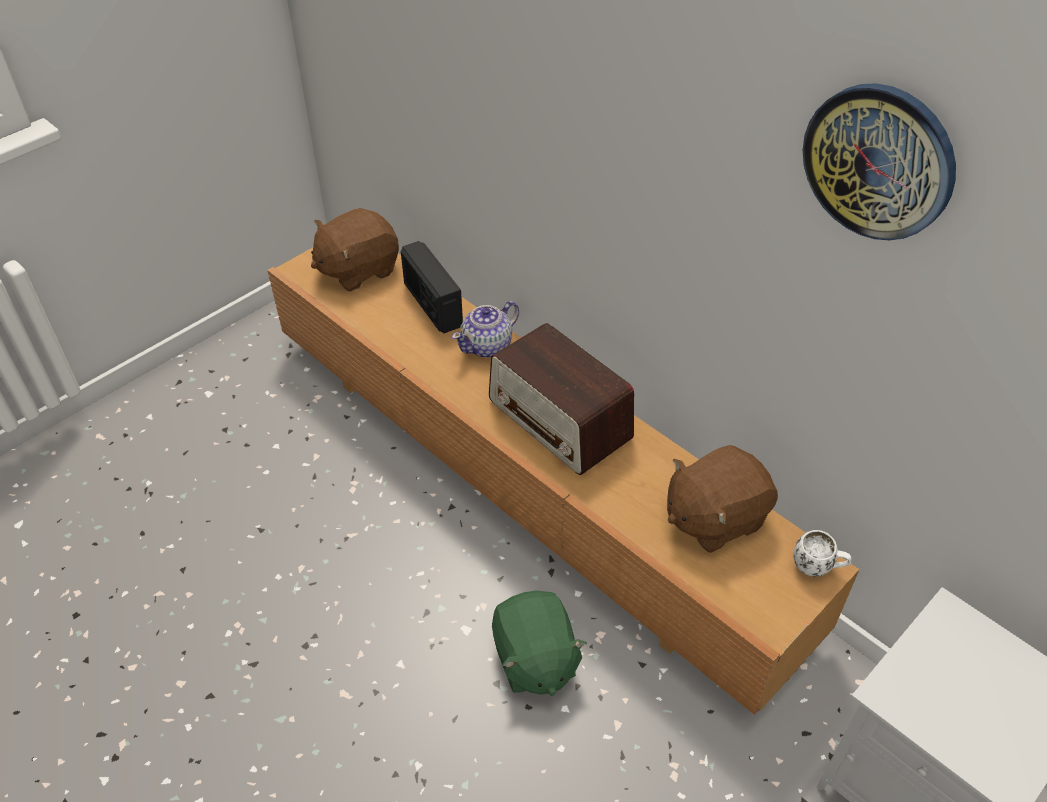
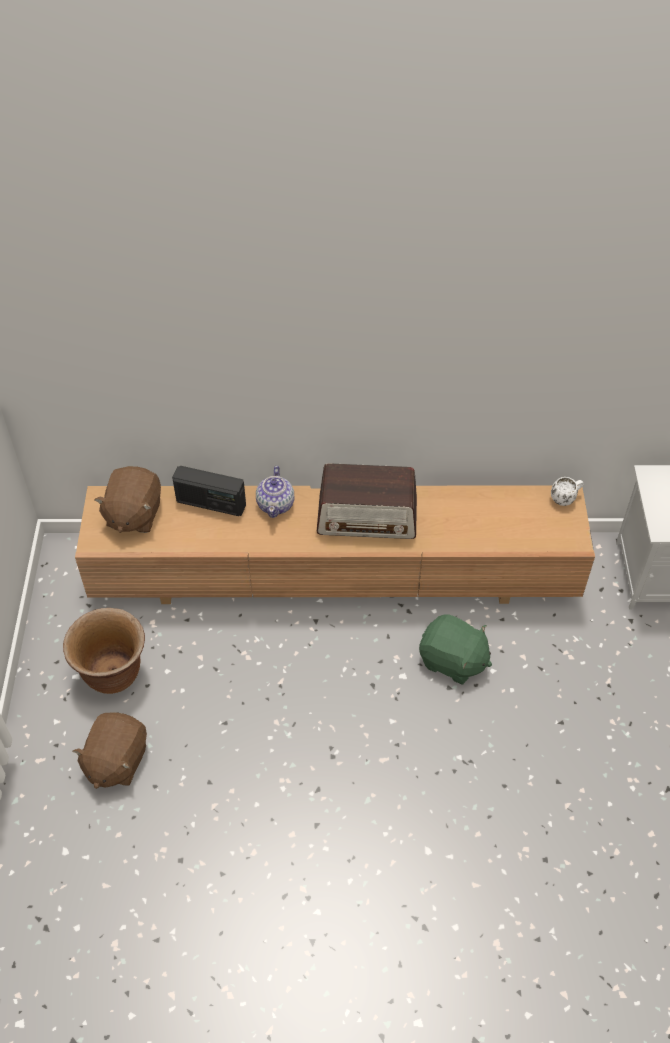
camera: 45 degrees left, 5 degrees up
brown plush toy [667,445,778,553] -> brown plush toy moved to [73,712,147,789]
wall clock [803,83,956,240] -> none
none -> brown planter [63,608,145,694]

